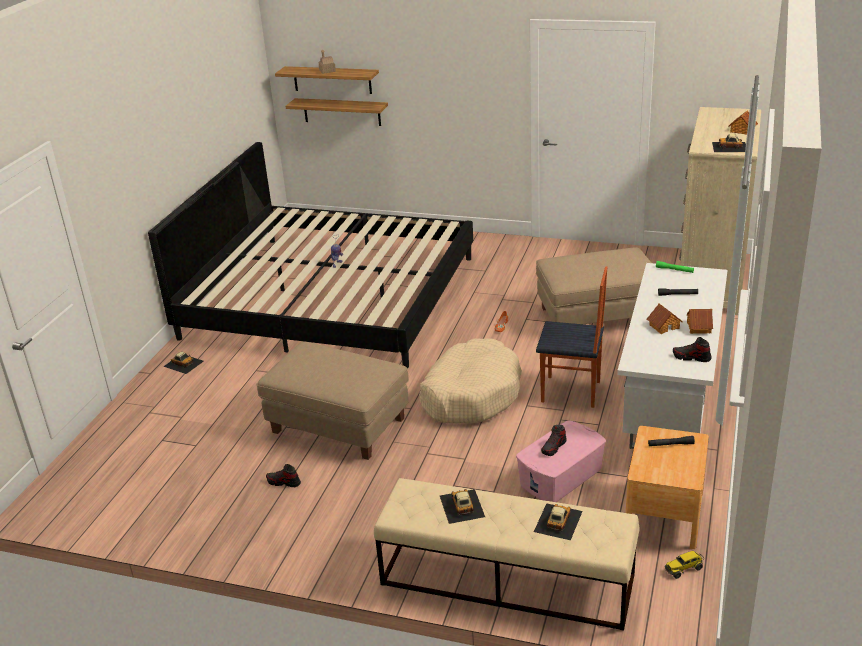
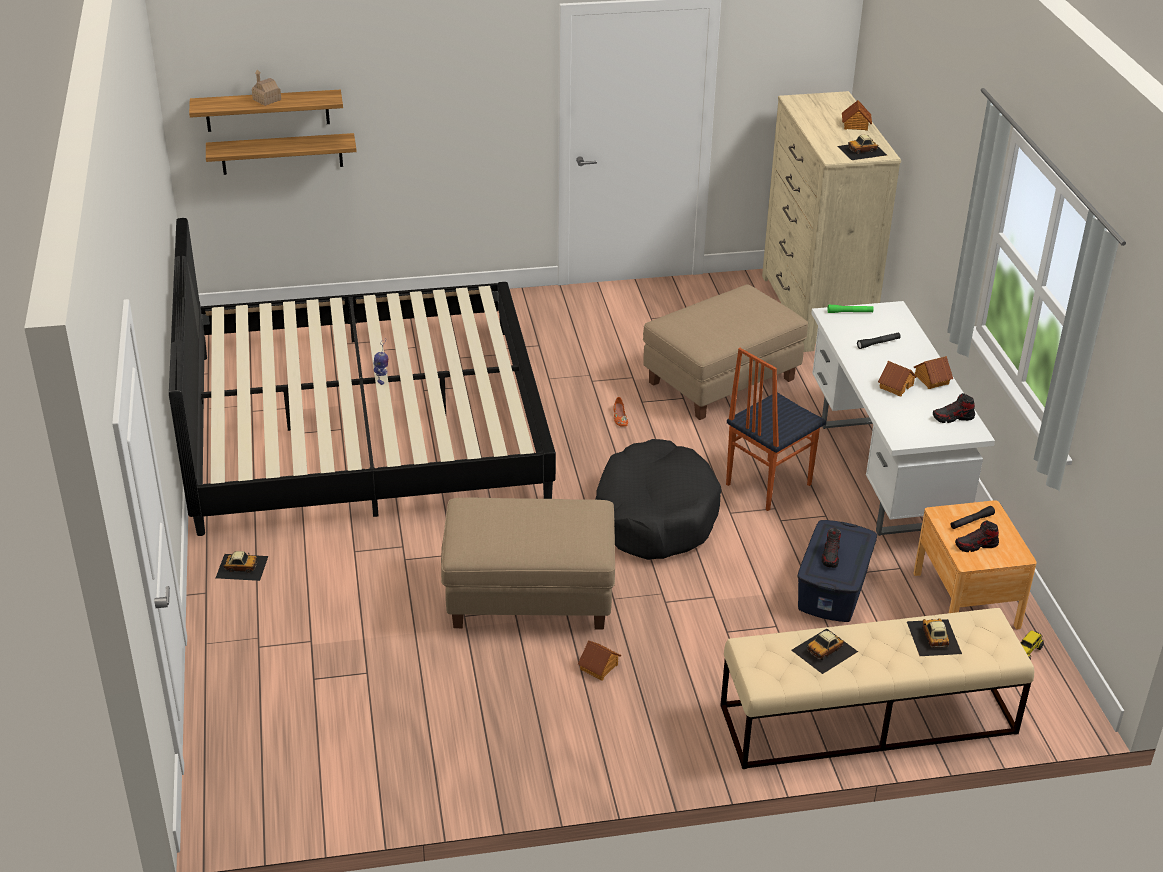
camera: 30 degrees left, 5 degrees up
shoe [266,464,301,487] -> shoe moved to [955,520,999,552]
beige dog bed [419,338,522,423] -> black dog bed [595,439,722,560]
toy car [440,489,485,524] -> toy car turned 90 degrees counterclockwise [791,629,858,674]
pink storage box [516,420,606,502] -> blue storage box [797,520,877,622]
chair [536,266,607,408] -> chair turned 150 degrees clockwise [726,348,826,511]
none -> toy house [578,640,621,680]

